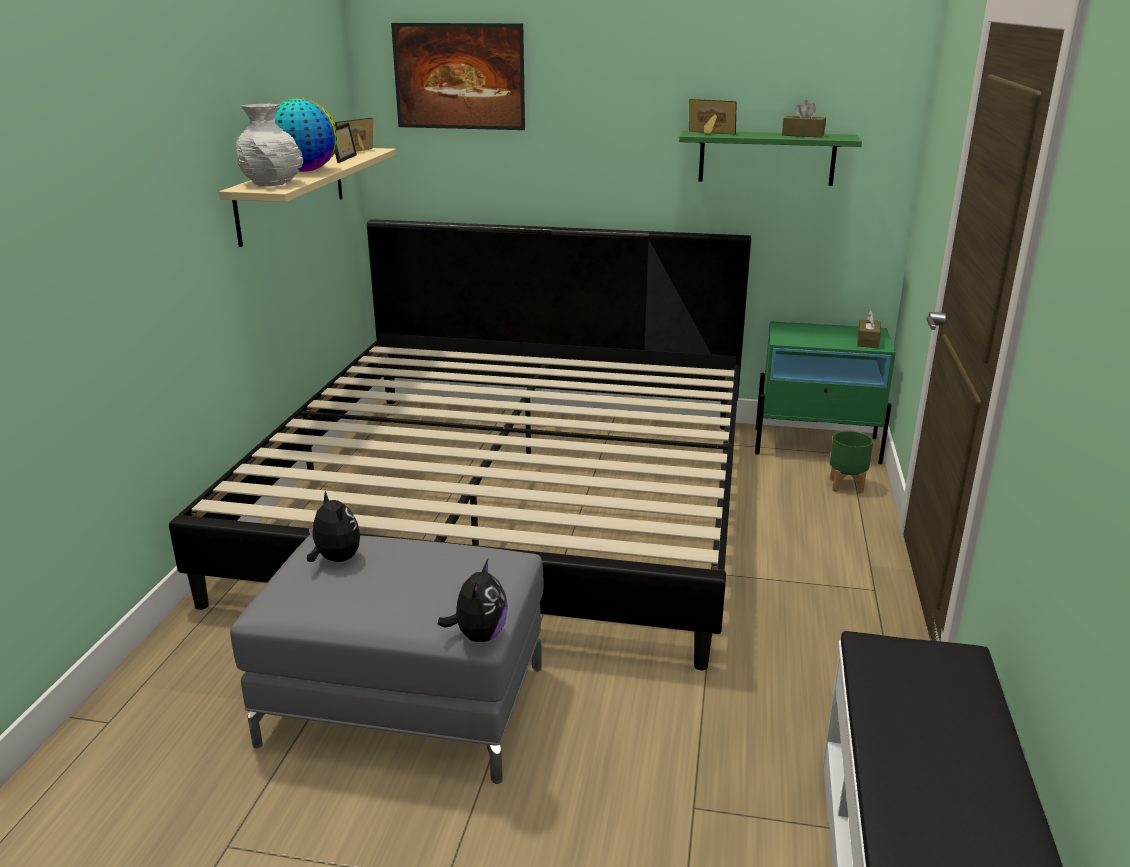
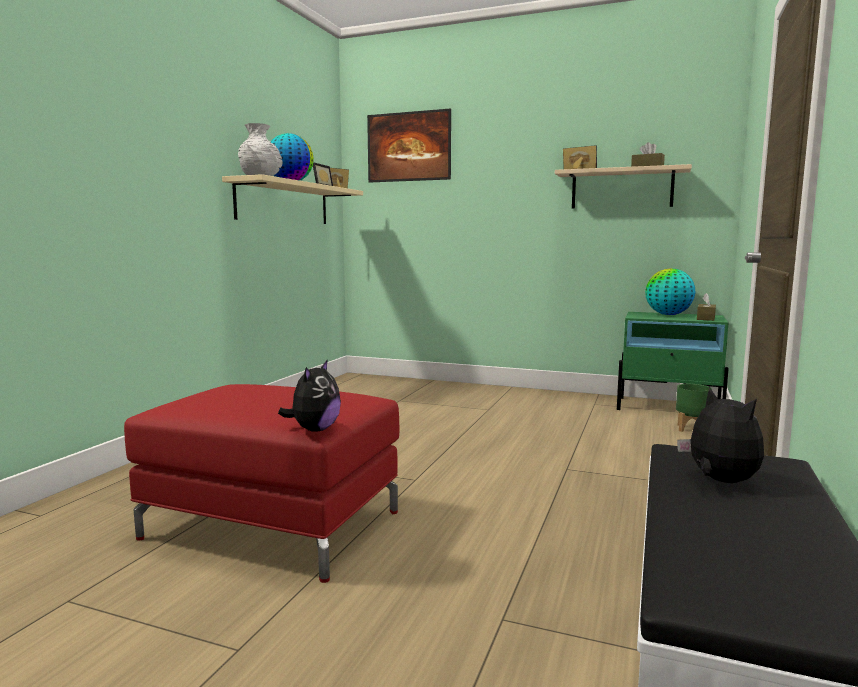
camera: 10 degrees right, 15 degrees down
bed [169,219,751,670] -> none
grey ottoman [230,535,543,784] -> red ottoman [124,384,399,583]
plush toy [307,490,360,562] -> plush toy moved to [677,387,764,483]
green shelf [679,131,862,186] -> beige shelf [555,164,692,209]
none -> globe [645,268,696,315]

